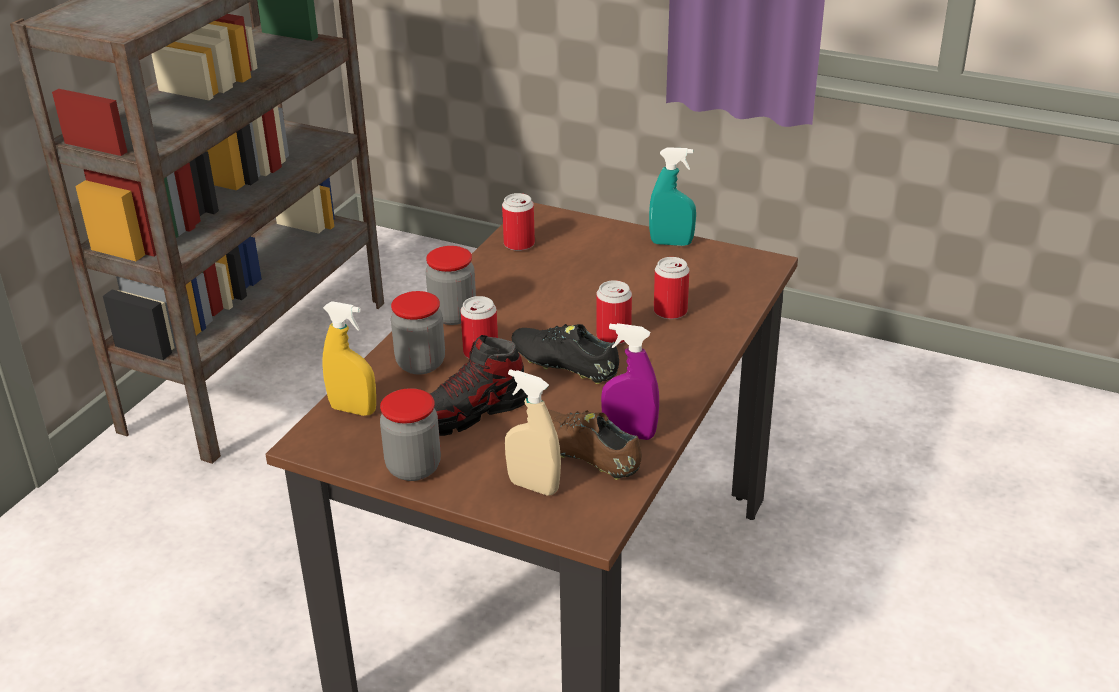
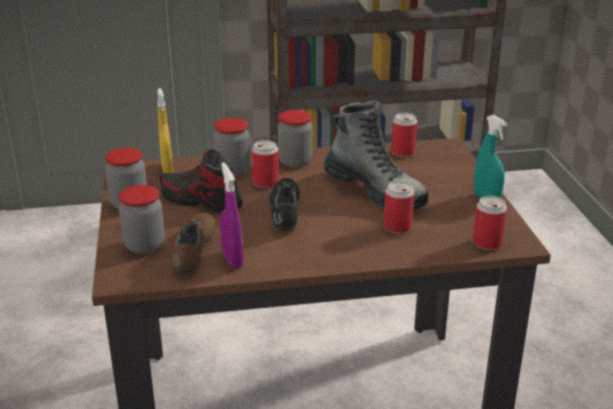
camera: 55 degrees right, 5 degrees down
beige spray bottle [505,369,561,496] -> jar [119,185,165,254]
can [596,280,632,344] -> can moved to [473,196,507,250]
none -> boot [324,101,429,210]

